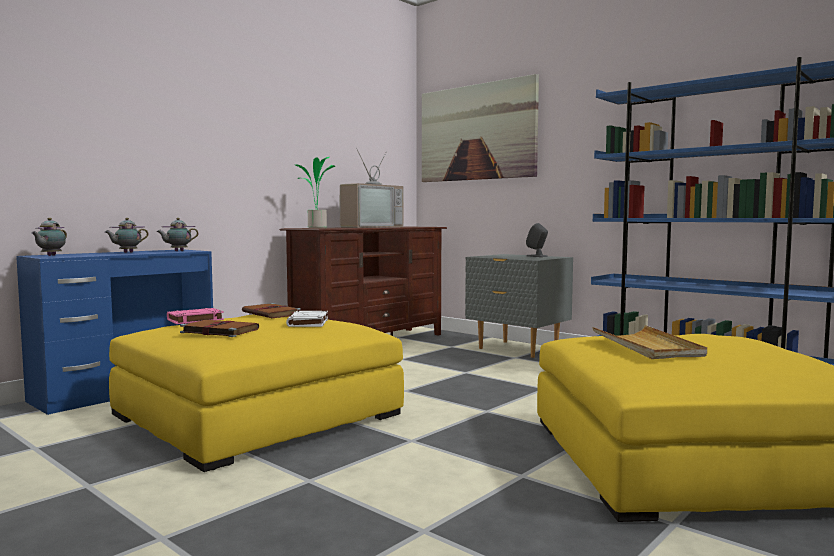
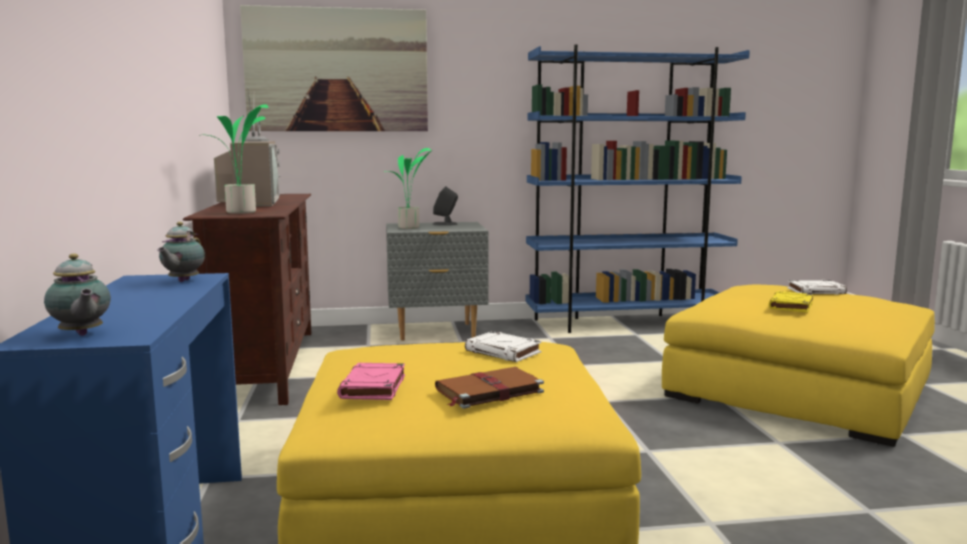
camera: 50 degrees left, 5 degrees up
teapot [105,218,148,253] -> none
brown book [242,303,301,318] -> none
beige tray [592,325,707,359] -> yellow book [769,291,813,313]
none -> potted plant [384,148,431,229]
none -> white book [787,280,847,295]

